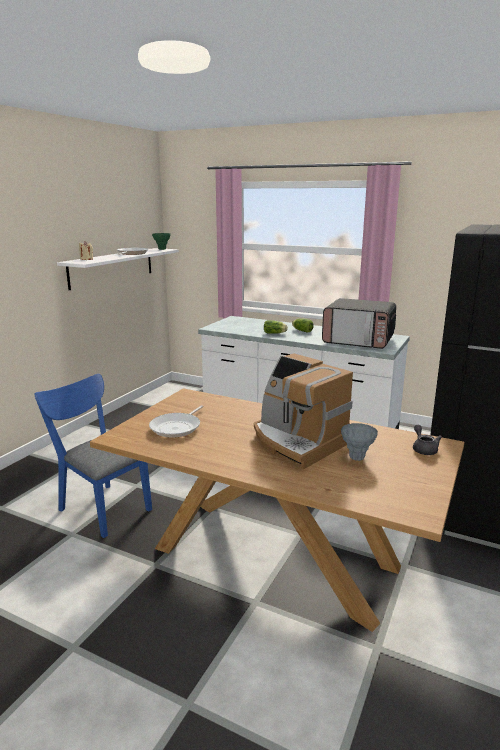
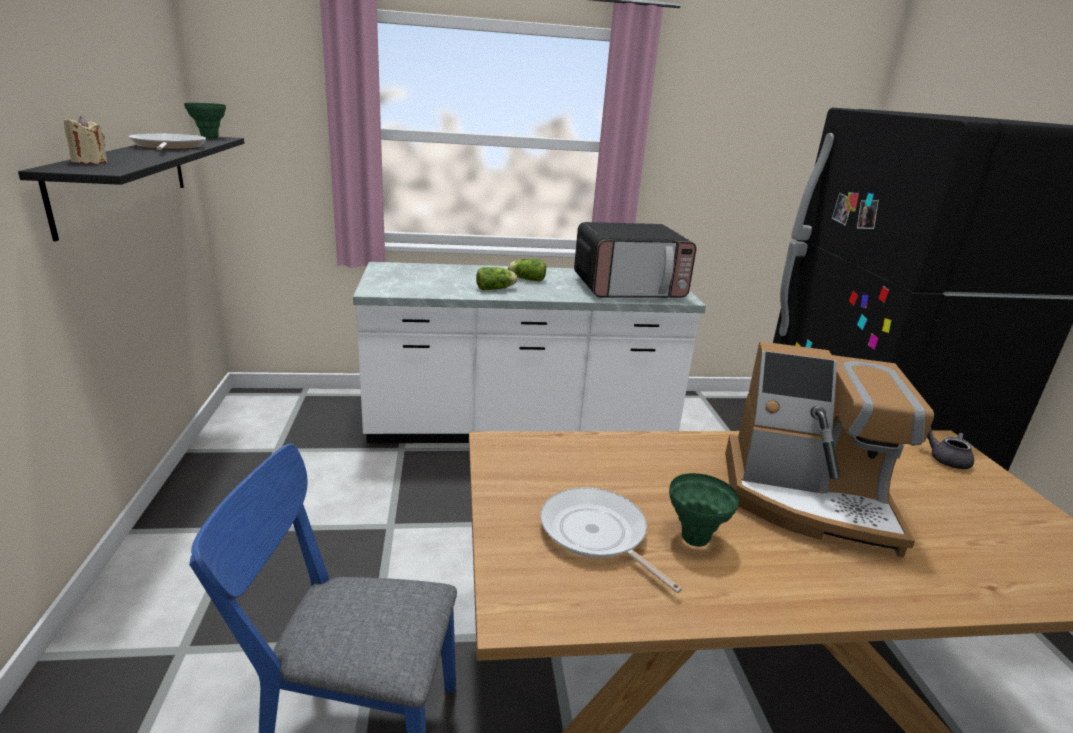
camera: 35 degrees left, 5 degrees up
white shelf [57,248,179,290] -> black shelf [18,137,244,241]
frying pan [149,405,203,438] -> frying pan turned 150 degrees clockwise [540,487,682,593]
grey vase [341,423,378,461] -> none
none -> green vase [669,473,739,547]

